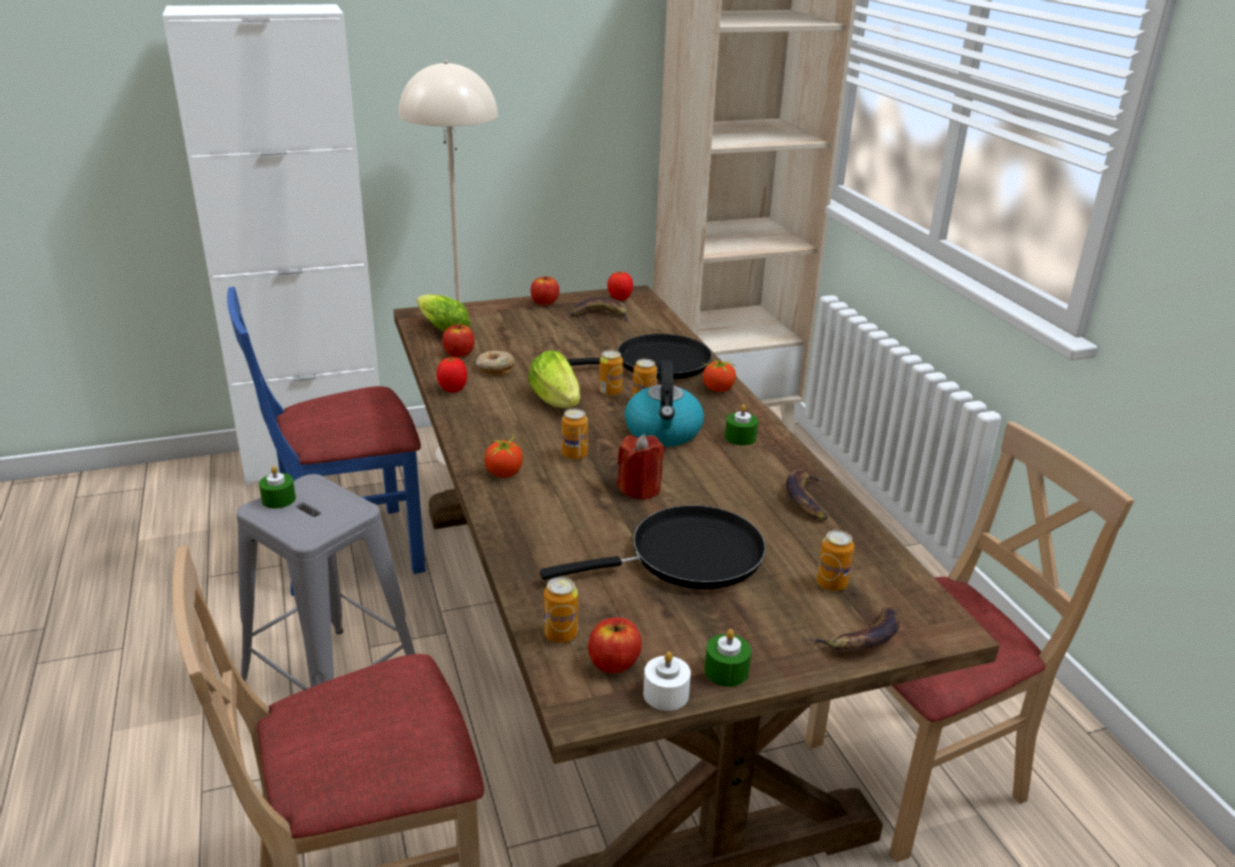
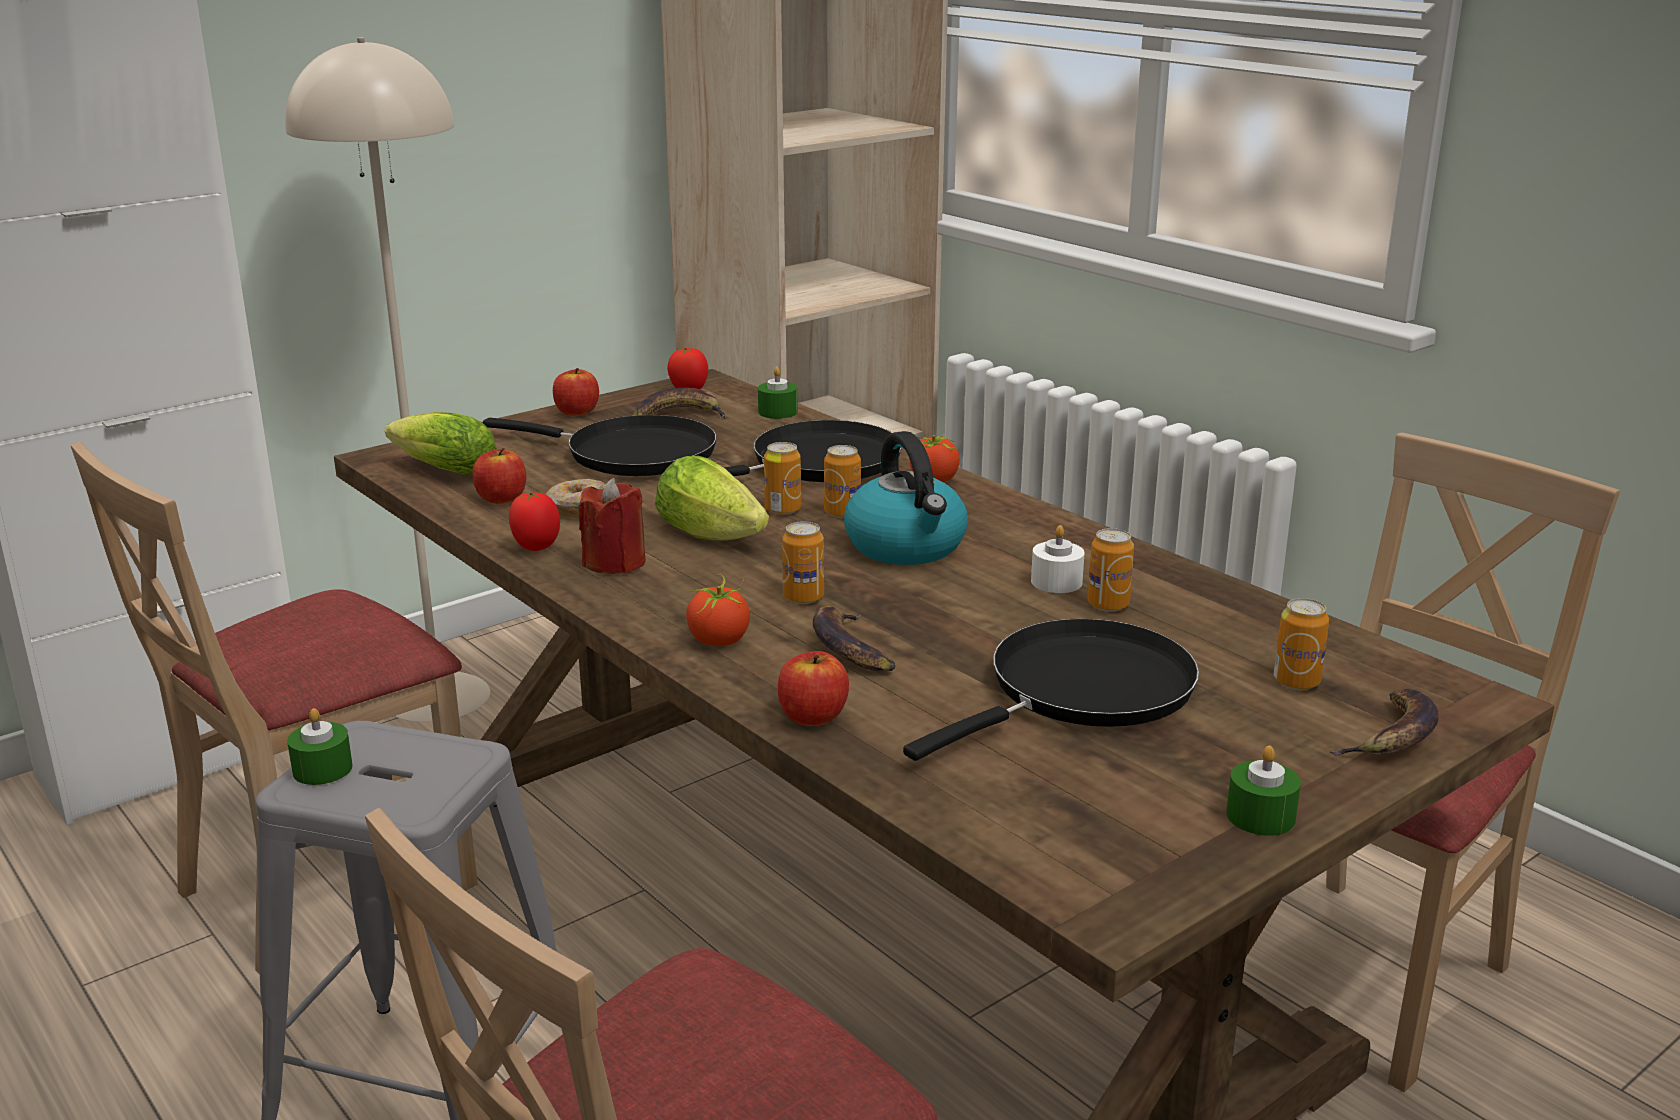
camera: 20 degrees left, 5 degrees down
blue chair [227,287,426,596] -> beige chair [71,442,478,975]
can [544,577,578,643] -> can moved to [1088,528,1134,612]
apple [588,618,642,674] -> apple moved to [778,651,849,726]
red candle [617,434,664,500] -> red candle moved to [579,478,646,574]
white candle [643,652,691,711] -> white candle moved to [1031,525,1085,593]
green candle [725,404,758,446] -> green candle moved to [758,367,798,419]
banana [786,470,828,520] -> banana moved to [813,606,896,671]
none -> black frying pan [483,415,717,476]

